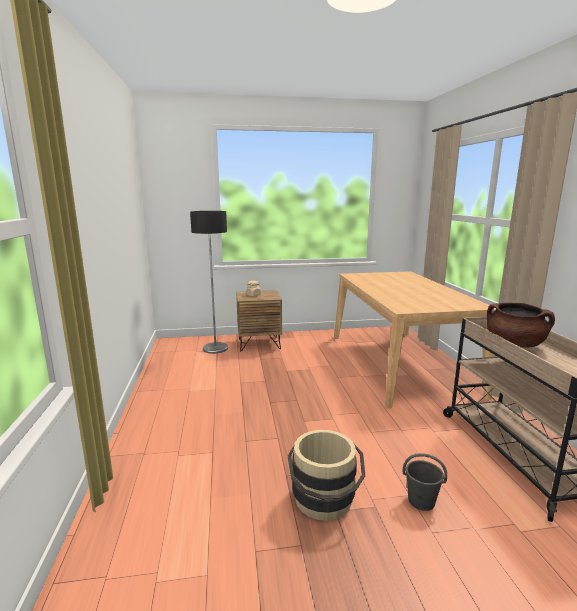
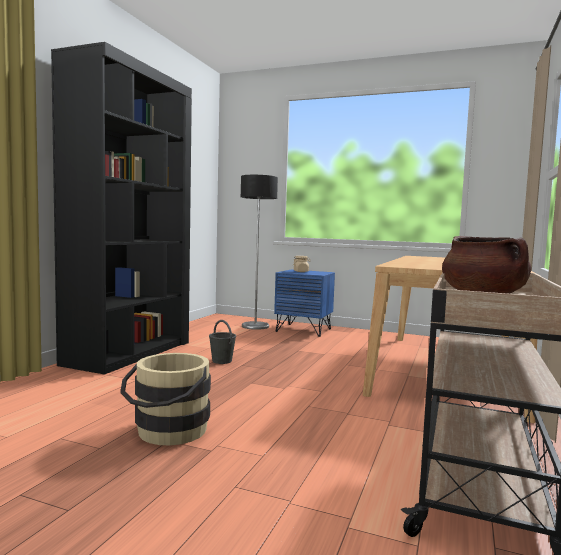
camera: 30 degrees right, 10 degrees down
brown nightstand [236,290,282,352] -> blue nightstand [274,270,335,337]
grey bucket [402,453,447,511] -> grey bucket moved to [209,320,236,364]
none -> black bookcase [51,42,192,375]

